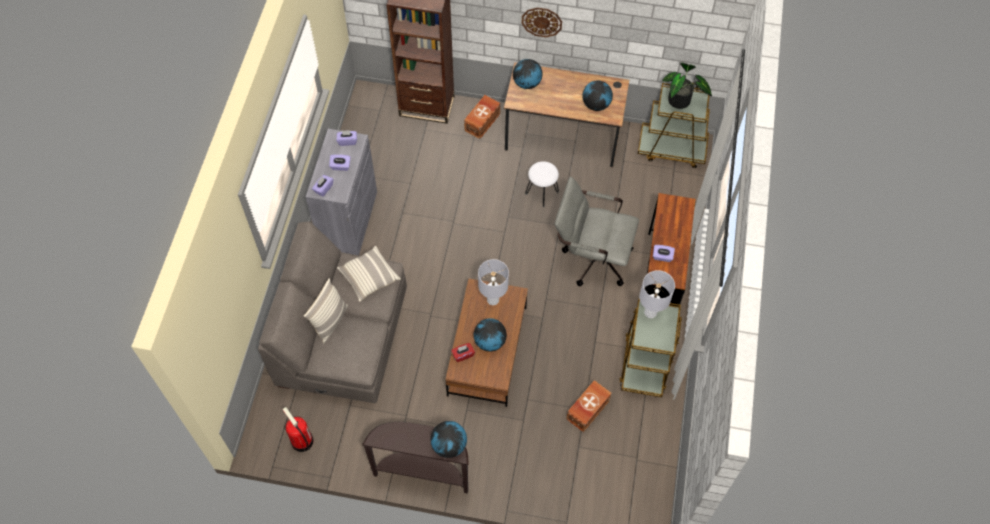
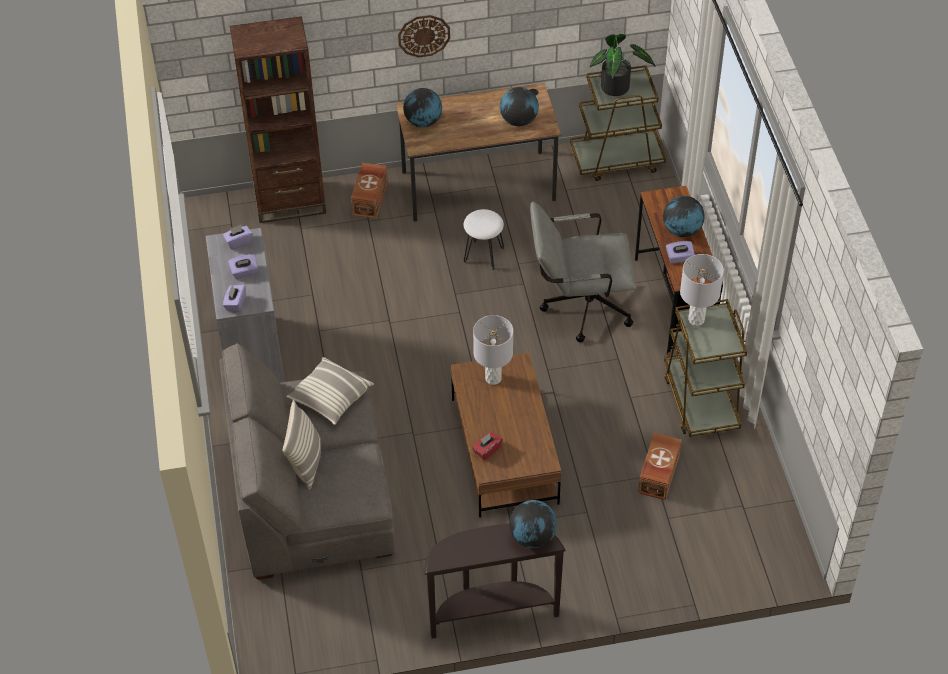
camera: 20 degrees left, 10 degrees down
fire extinguisher [282,407,313,452] -> none
globe [474,318,507,352] -> globe moved to [663,196,705,237]

